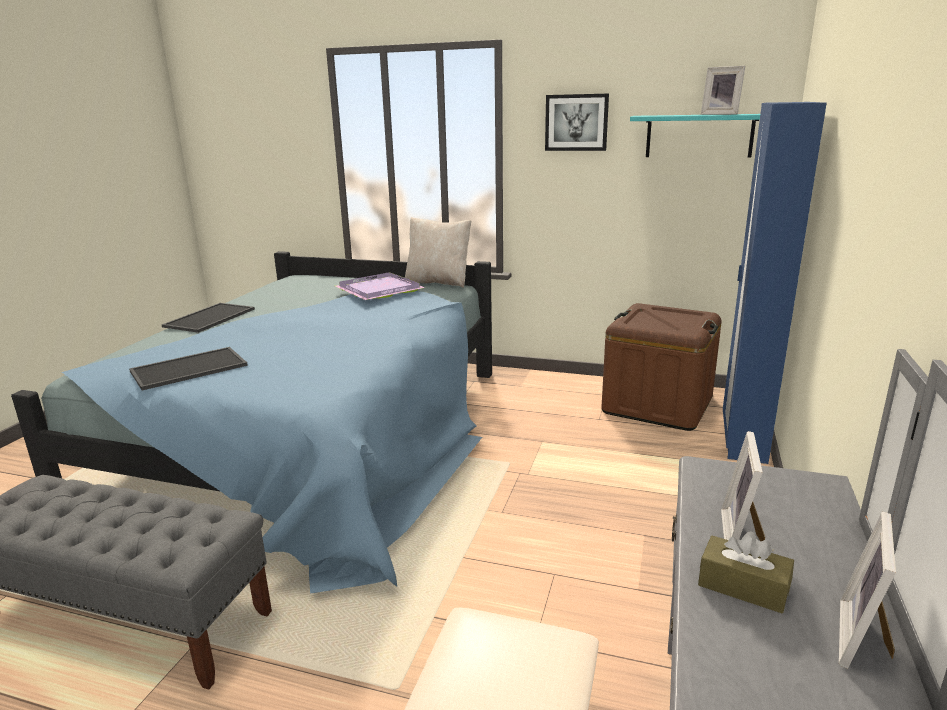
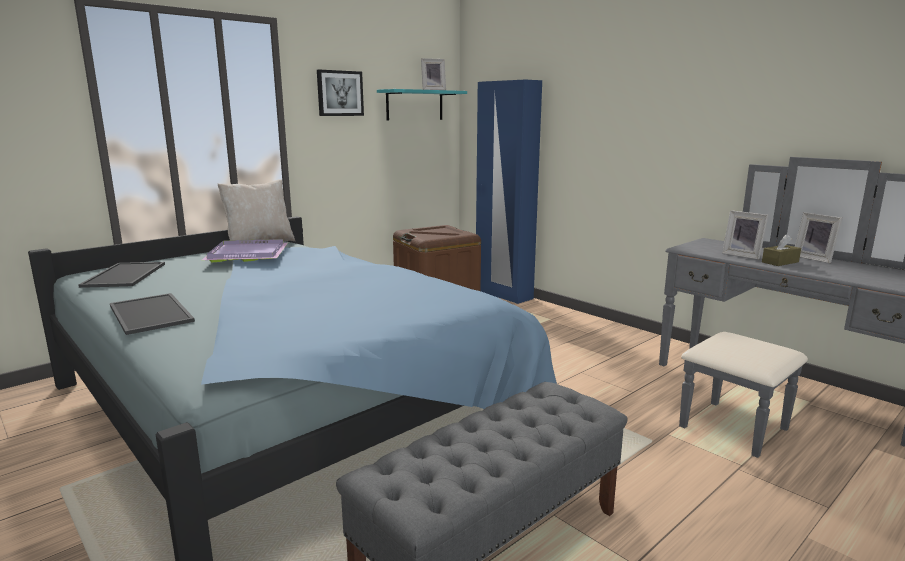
camera: 60 degrees left, 5 degrees down
tray [129,347,248,390] -> tray moved to [78,262,165,288]

